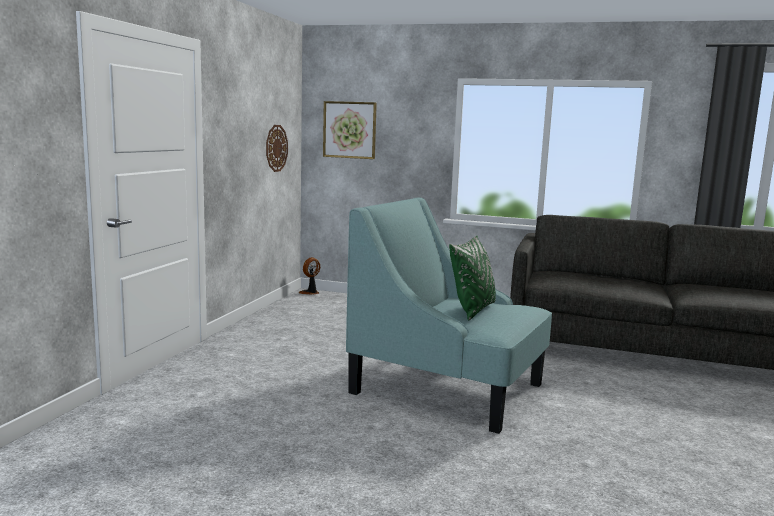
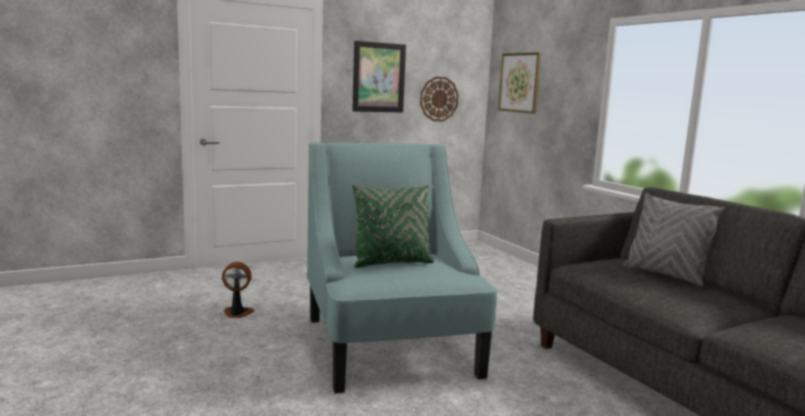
camera: 45 degrees right, 0 degrees up
fan [299,257,320,295] -> fan moved to [222,262,255,318]
none -> picture [352,41,406,112]
none -> grey pillow [623,193,725,286]

